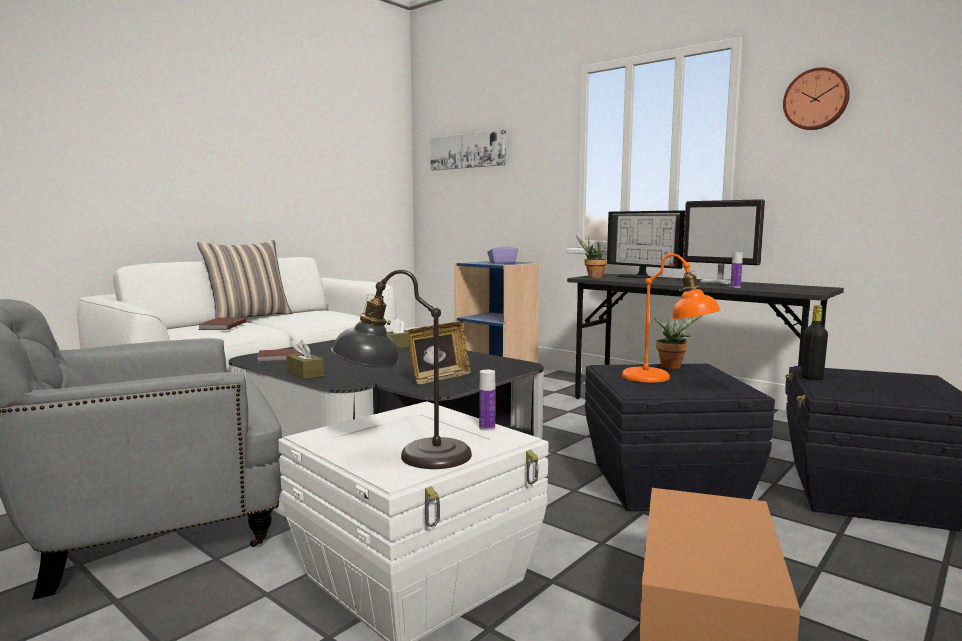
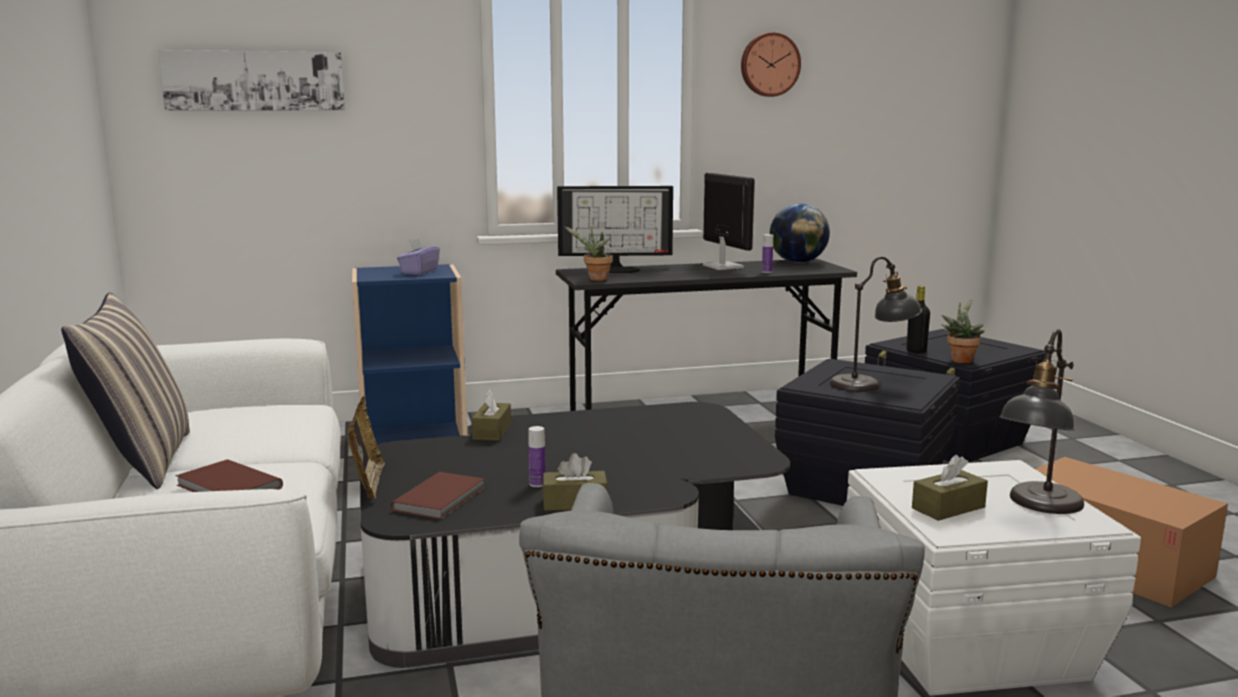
camera: 55 degrees left, 5 degrees up
picture frame [408,321,471,384] -> picture frame moved to [348,396,385,500]
bottle [479,370,496,430] -> bottle moved to [529,426,546,487]
orange table lamp [622,254,721,383] -> grey table lamp [830,257,922,392]
potted plant [654,315,702,369] -> potted plant moved to [942,299,985,363]
monitor [683,199,765,284] -> monitor turned 105 degrees counterclockwise [703,173,755,270]
none -> globe [770,203,830,263]
none -> brown tissue box [912,455,988,521]

